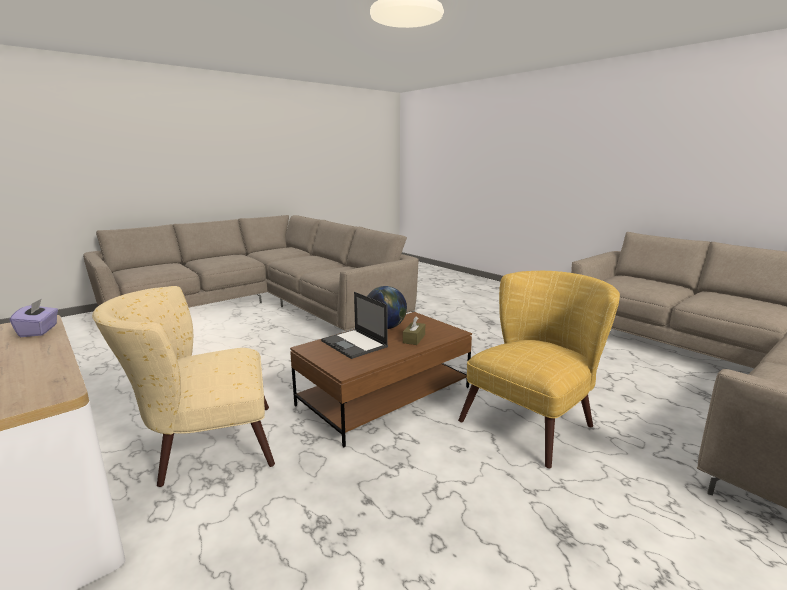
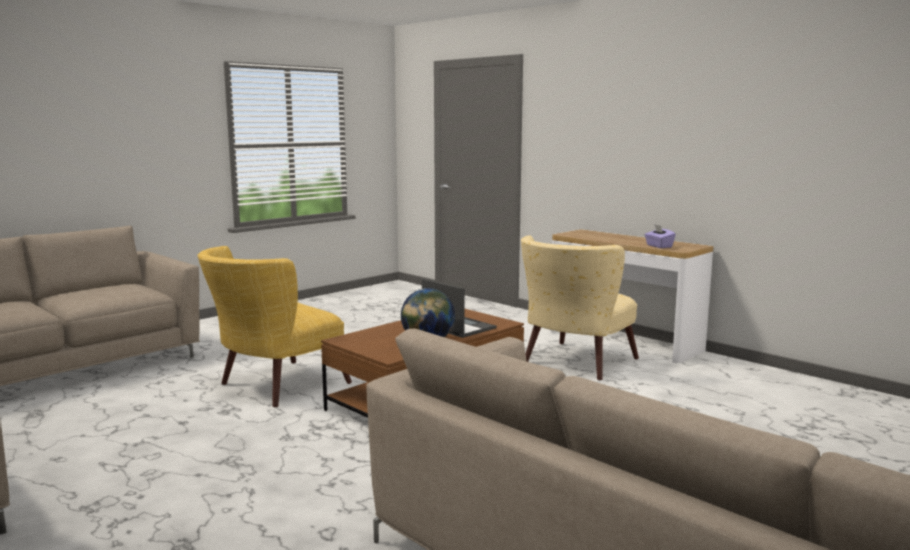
camera: 175 degrees right, 5 degrees down
beige armchair [92,286,275,487] -> beige armchair turned 150 degrees clockwise [521,236,639,381]
brown tissue box [403,317,425,345] -> none

